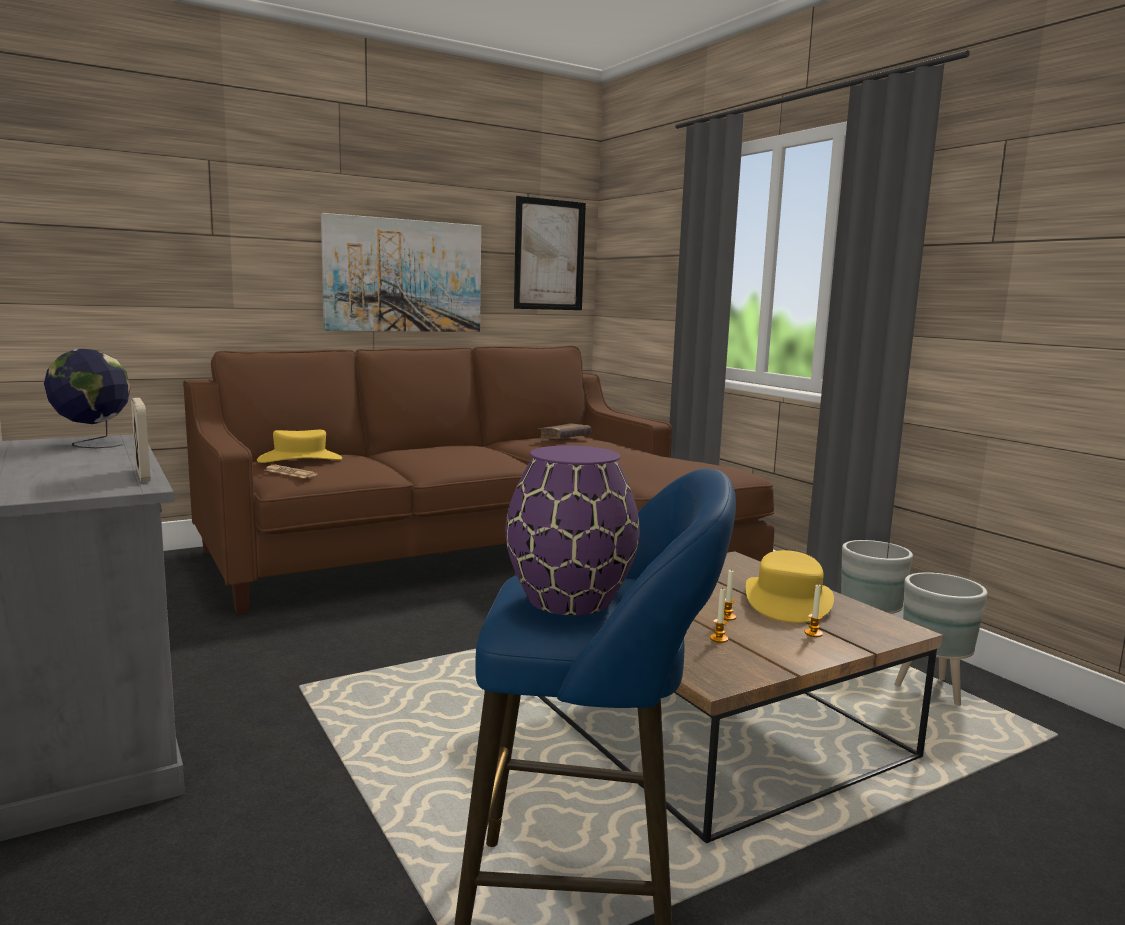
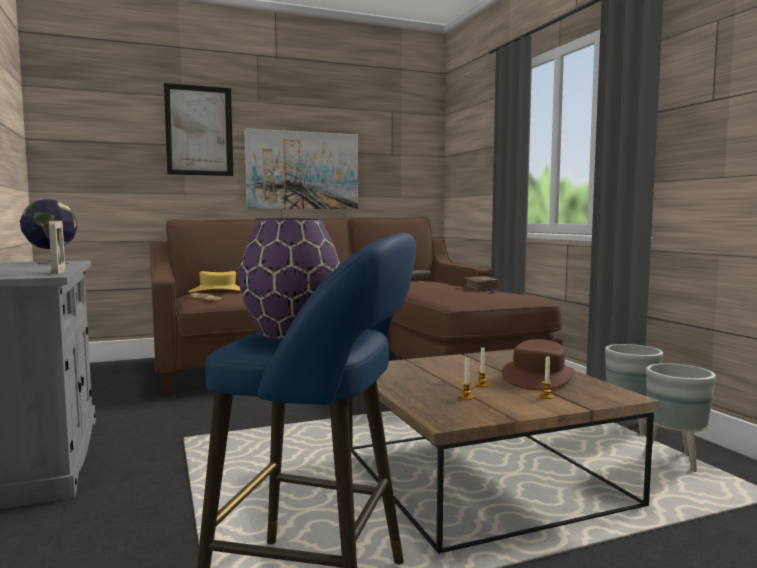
camera: 10 degrees right, 5 degrees down
picture [514,196,586,310] -> picture moved to [164,83,233,176]
yellow hat [746,550,834,623] -> brown hat [502,339,574,390]
none -> brown book [464,276,502,292]

